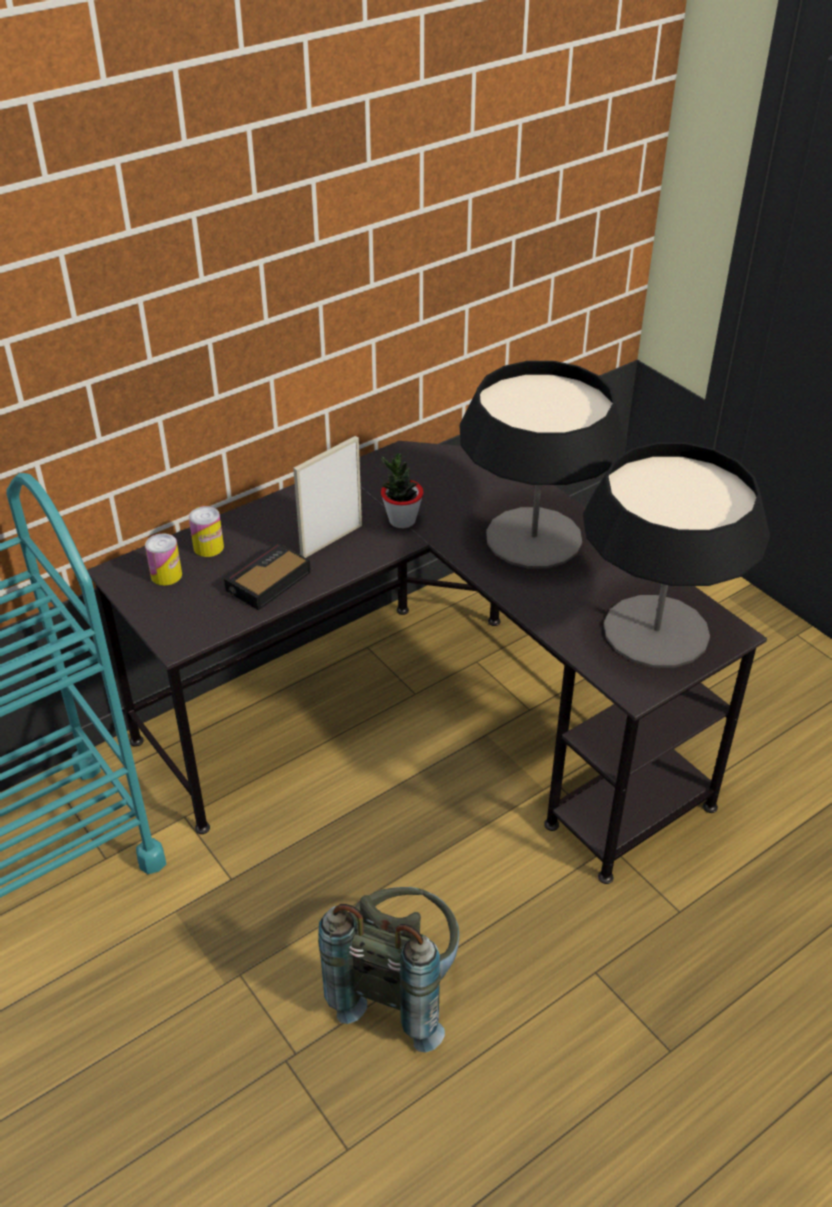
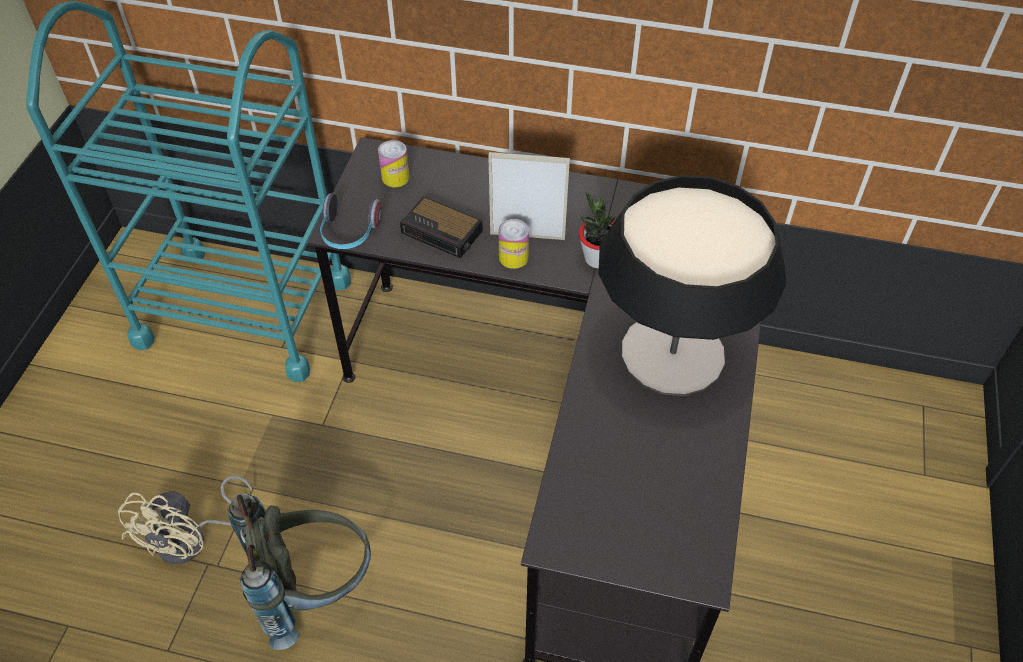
camera: 50 degrees right, 10 degrees up
can [189,506,224,557] -> can moved to [498,219,529,269]
alarm clock [224,542,311,610] -> alarm clock turned 150 degrees counterclockwise [400,196,483,258]
table lamp [583,442,770,668] -> none
none -> beige fan [118,475,252,564]
none -> headphones [320,193,382,249]

